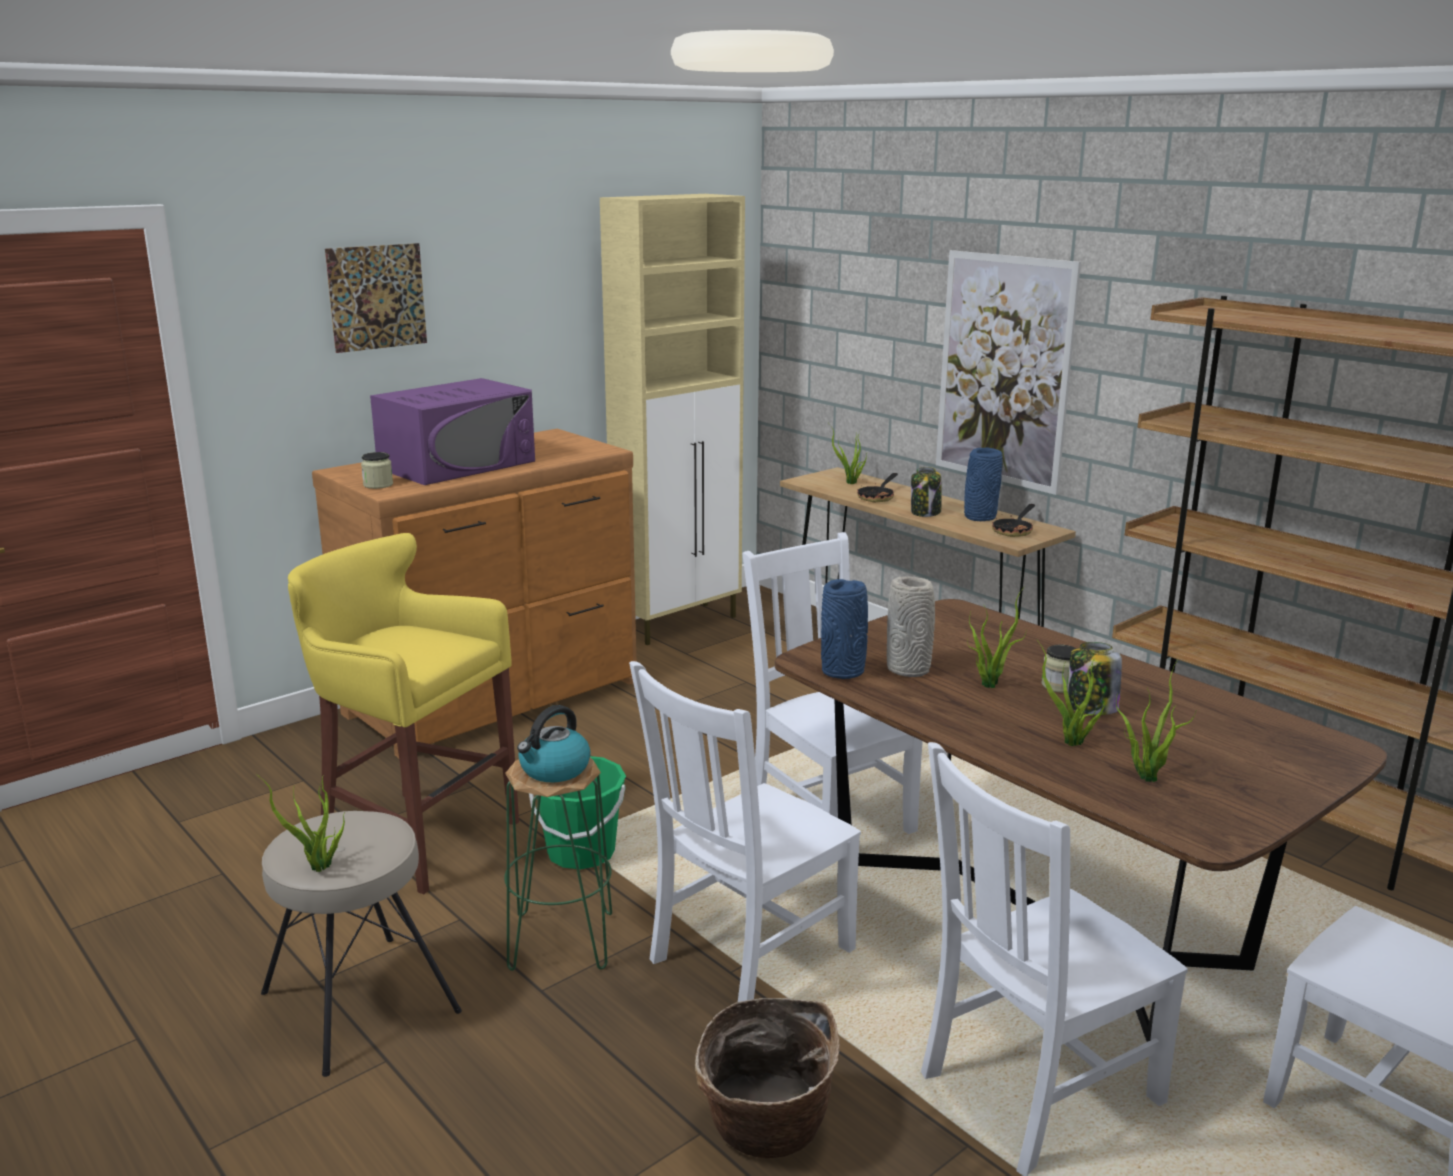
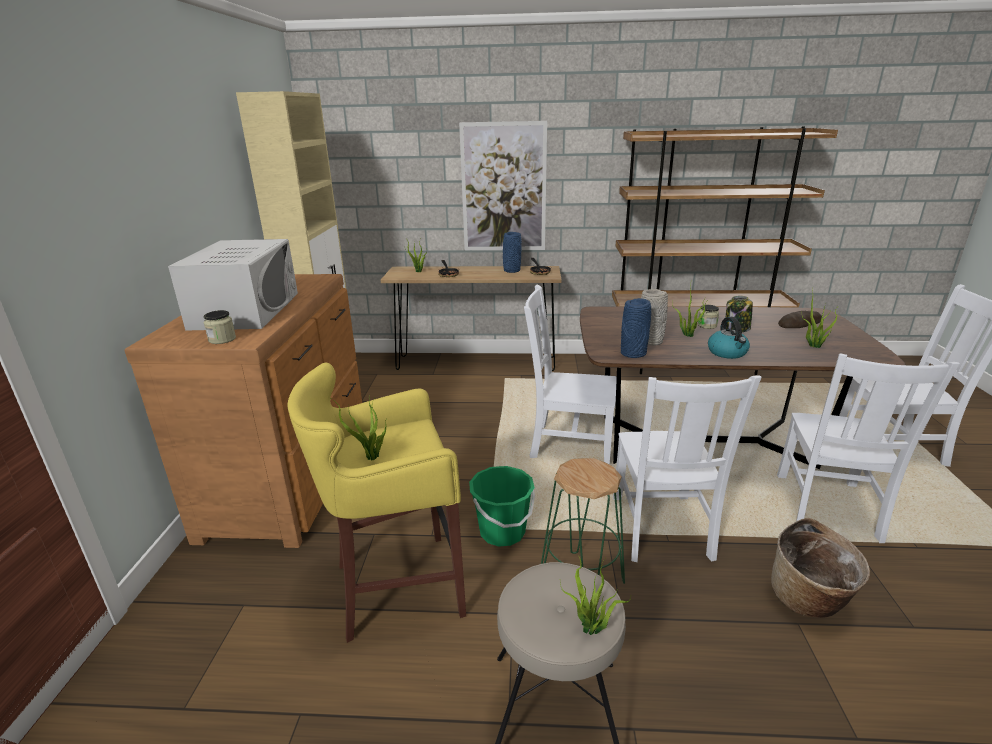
camera: 45 degrees left, 5 degrees up
picture [325,243,427,353] -> none
purple microwave [370,378,535,485] -> white microwave [168,239,298,331]
kettle [517,705,591,782] -> kettle moved to [708,317,750,359]
jar [911,467,941,517] -> none
potted plant [1037,640,1106,746] -> potted plant moved to [329,397,386,460]
none -> bread [778,311,823,328]

